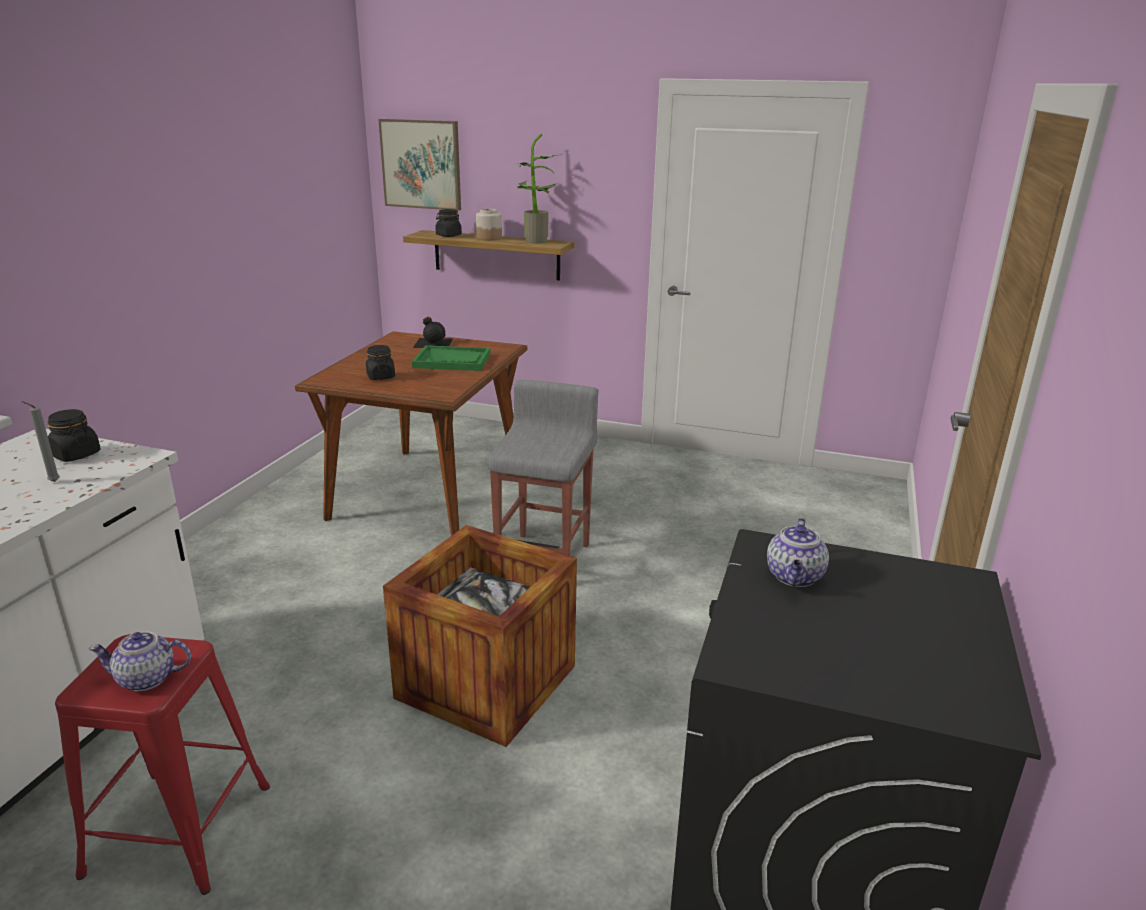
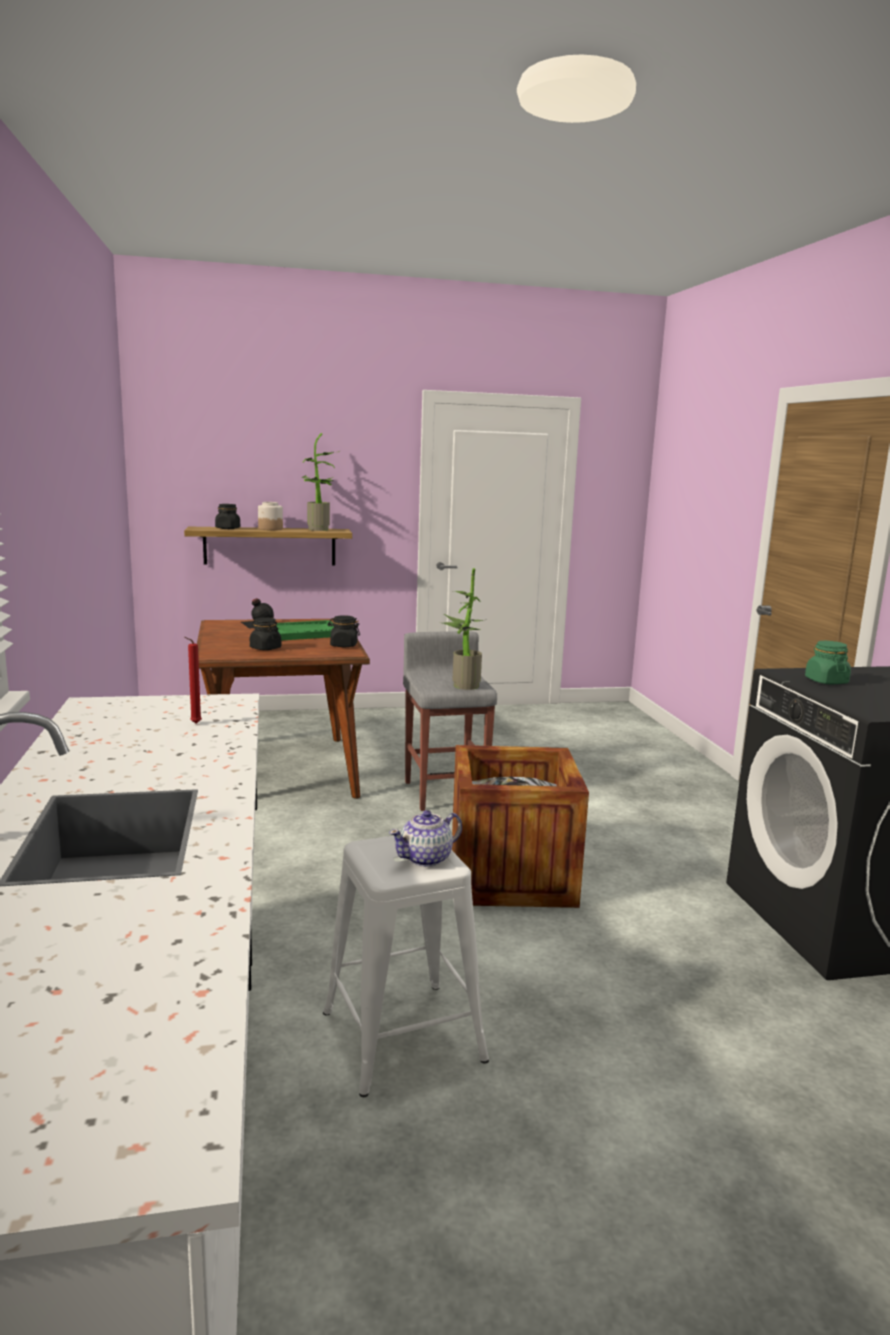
camera: 30 degrees left, 10 degrees down
grey candle [21,401,60,482] -> red candle [184,637,202,724]
black jar [48,409,101,462] -> black jar moved to [328,615,360,647]
red stool [55,634,270,895] -> white stool [323,835,489,1097]
picture [378,119,461,211] -> none
teapot [767,518,829,587] -> green jar [805,641,851,685]
none -> potted plant [443,568,483,690]

